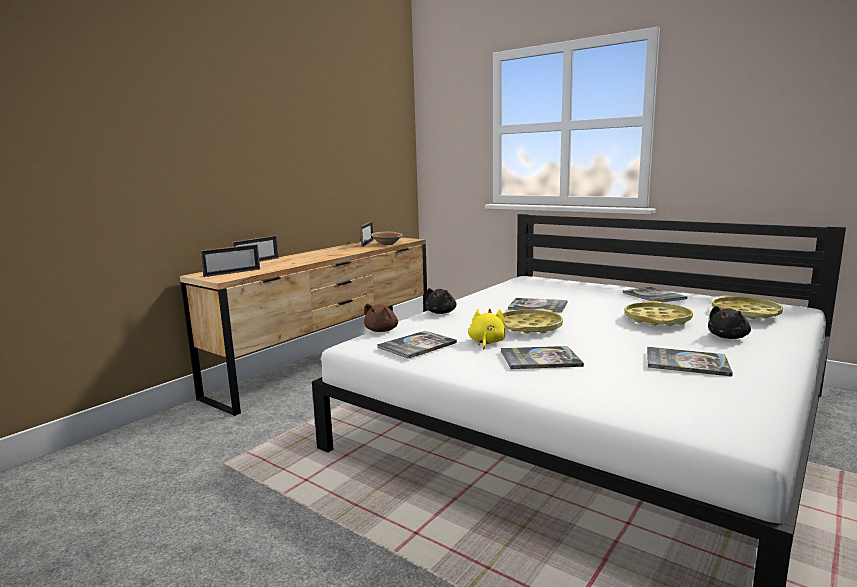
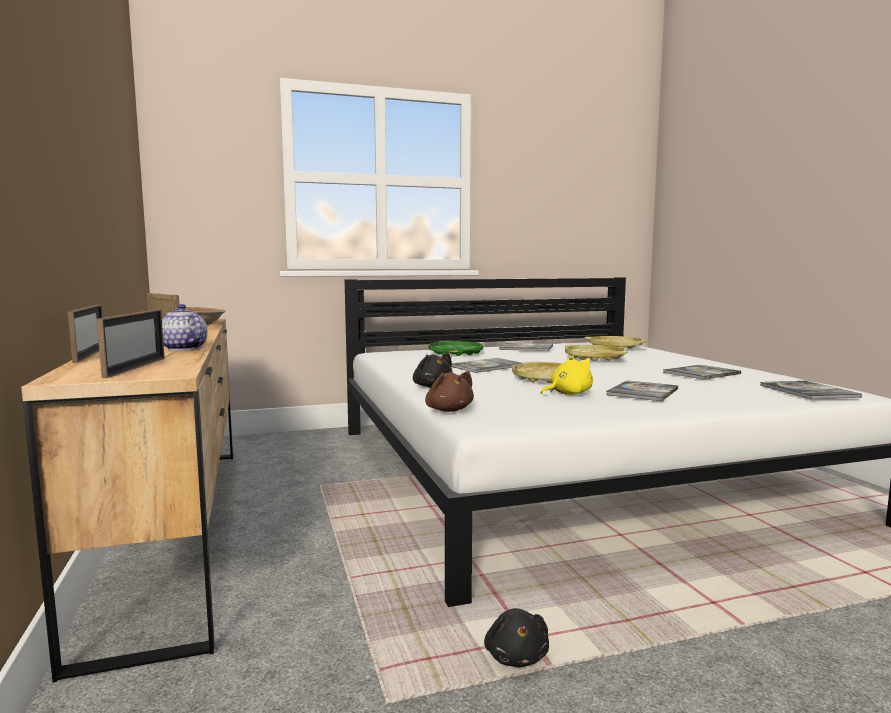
camera: 55 degrees left, 5 degrees down
book [377,331,457,359] -> book moved to [760,381,862,399]
yellow plush toy [468,309,505,350] -> yellow plush toy turned 105 degrees clockwise [541,356,593,395]
black plush toy [708,306,751,339] -> black plush toy moved to [484,608,549,667]
none -> teapot [162,304,207,351]
none -> green tray [429,341,483,356]

